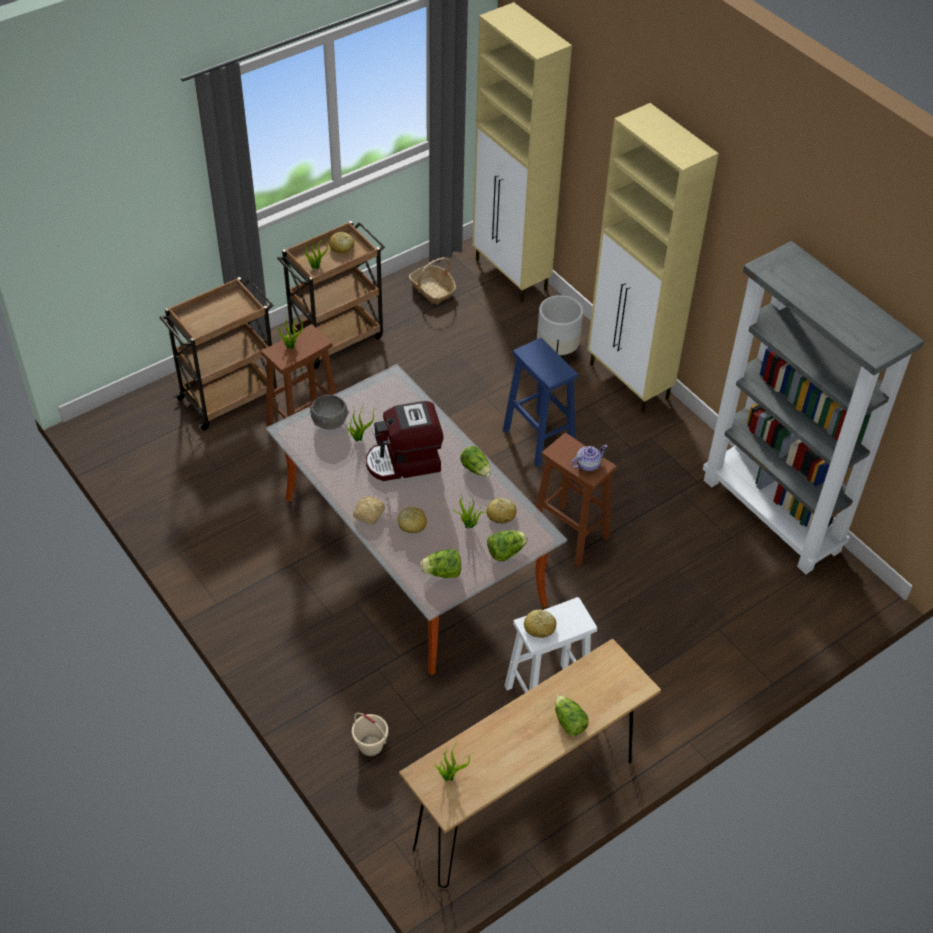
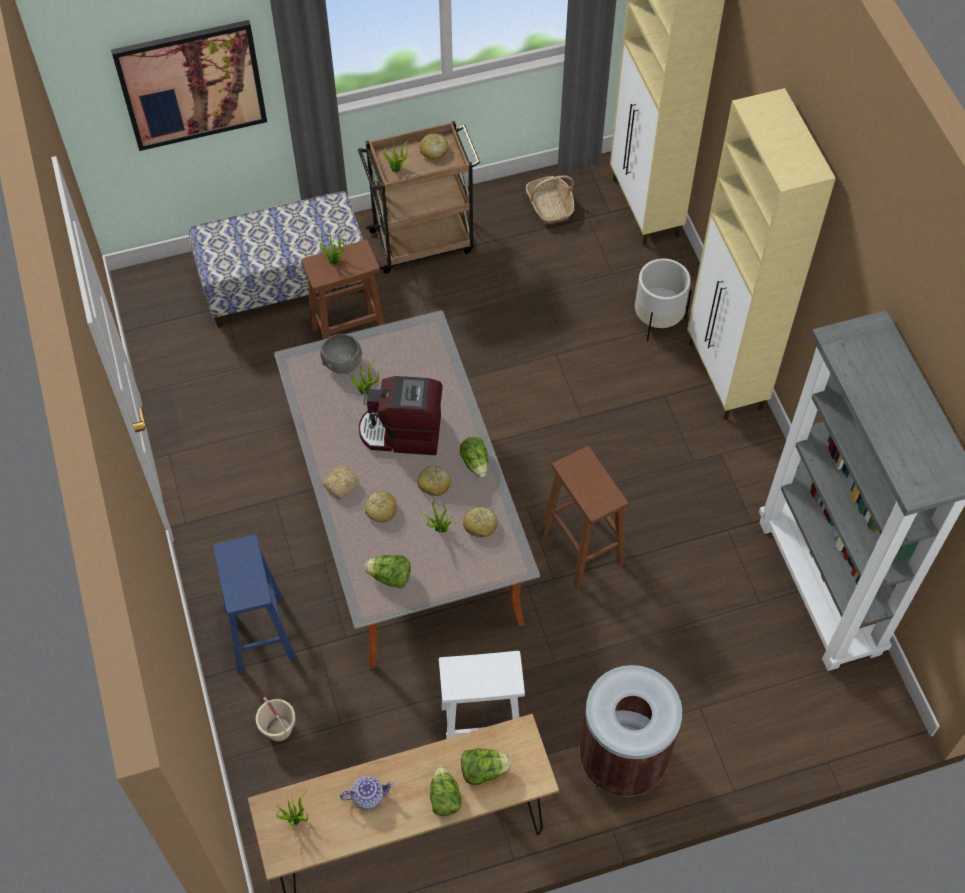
camera: 20 degrees right, 10 degrees up
brown cart [160,277,277,430] -> bench [189,191,364,328]
lettuce [487,530,528,561] -> lettuce moved to [461,748,511,785]
blue stool [503,338,578,467] -> blue stool moved to [213,535,296,673]
bread [524,610,556,638] -> bread moved to [417,466,451,496]
teapot [571,445,607,471] -> teapot moved to [340,776,394,810]
none -> picture [111,20,267,151]
none -> brown trash can [579,665,682,797]

